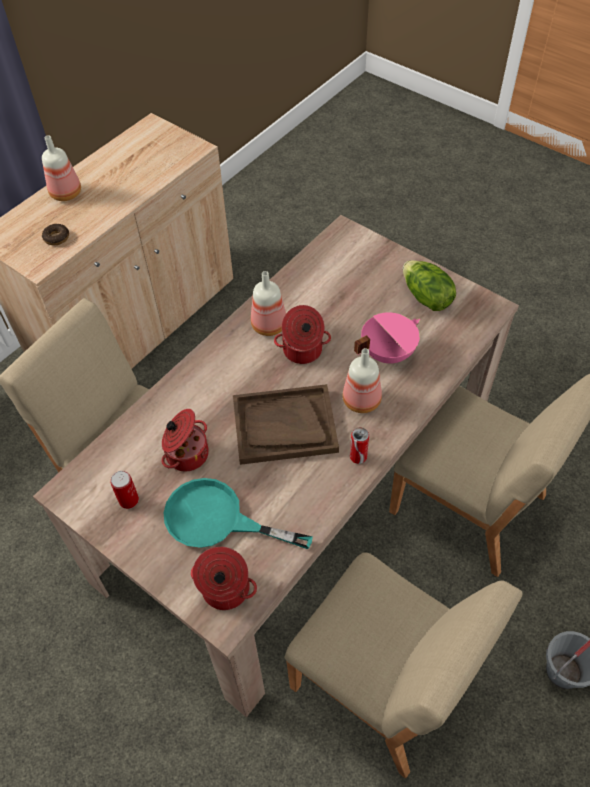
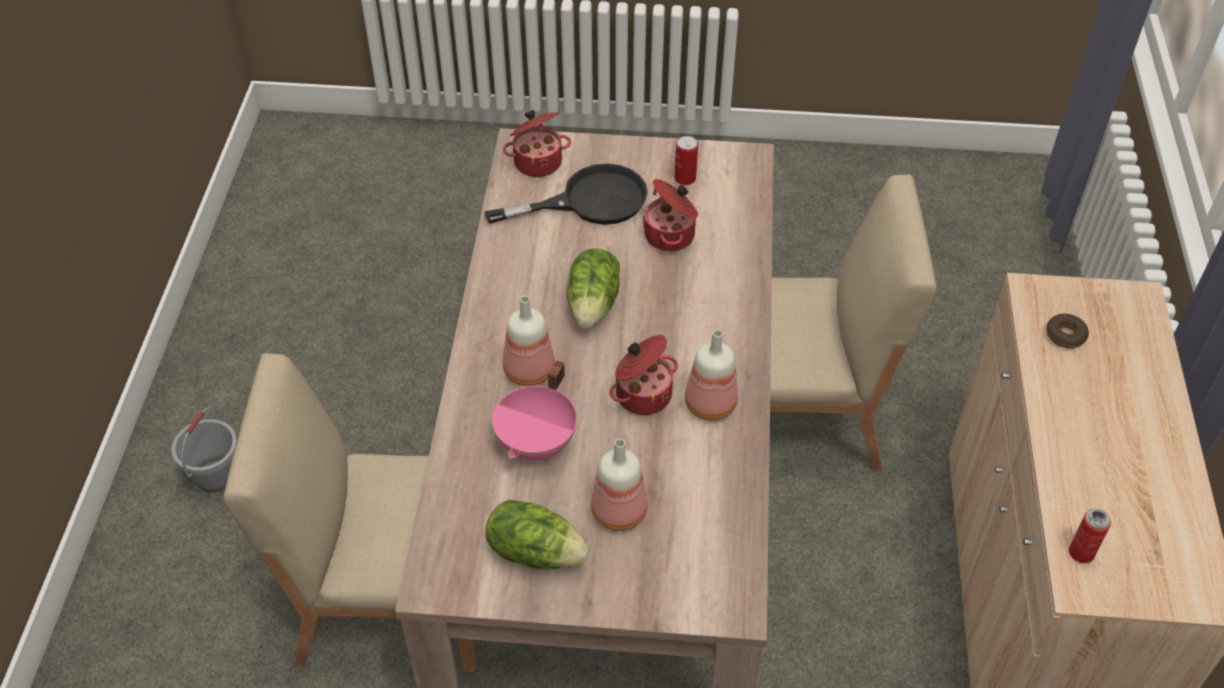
camera: 145 degrees right, 5 degrees down
bottle [42,135,81,201] -> bottle moved to [591,439,648,531]
turquoise frying pan [163,478,313,549] -> black frying pan [485,163,648,225]
brown tray [233,384,339,465] -> lettuce [567,248,620,329]
beige chair [285,552,523,778] -> none
can [350,427,369,464] -> can moved to [1069,509,1111,563]

